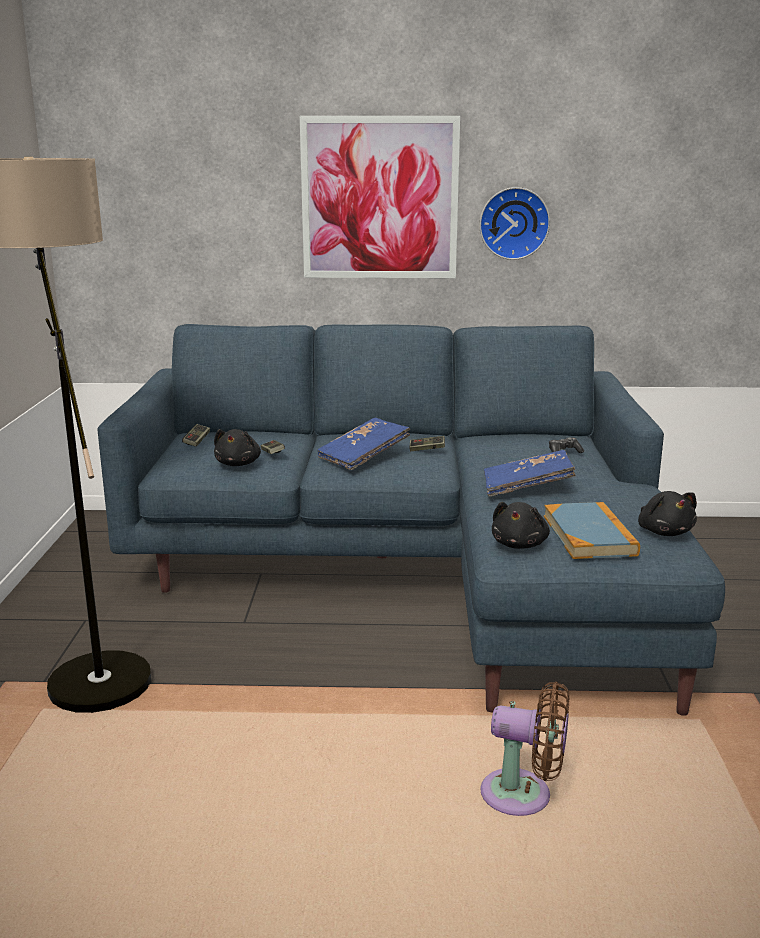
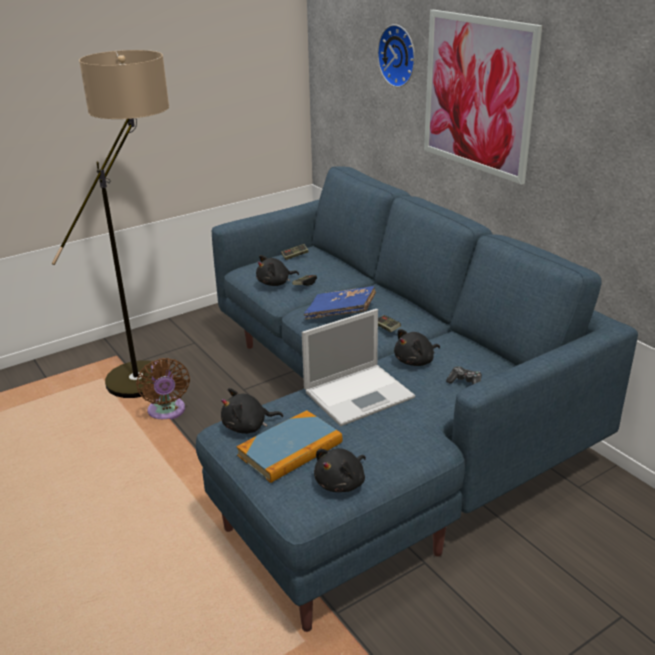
camera: 55 degrees right, 10 degrees up
wall clock [479,187,550,260] -> wall clock moved to [377,24,415,87]
brown fan [480,682,569,816] -> brown fan moved to [136,358,190,420]
blue book [484,450,576,497] -> laptop [302,309,415,426]
none -> black plush toy [394,329,440,366]

